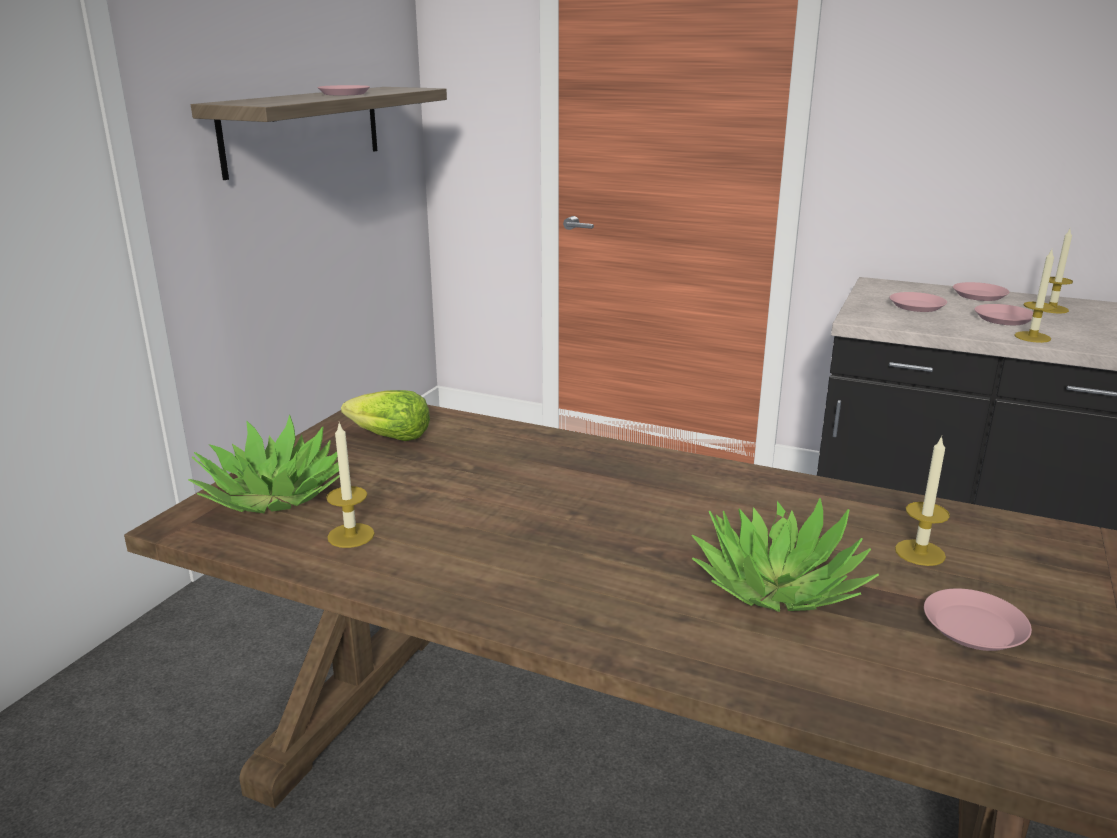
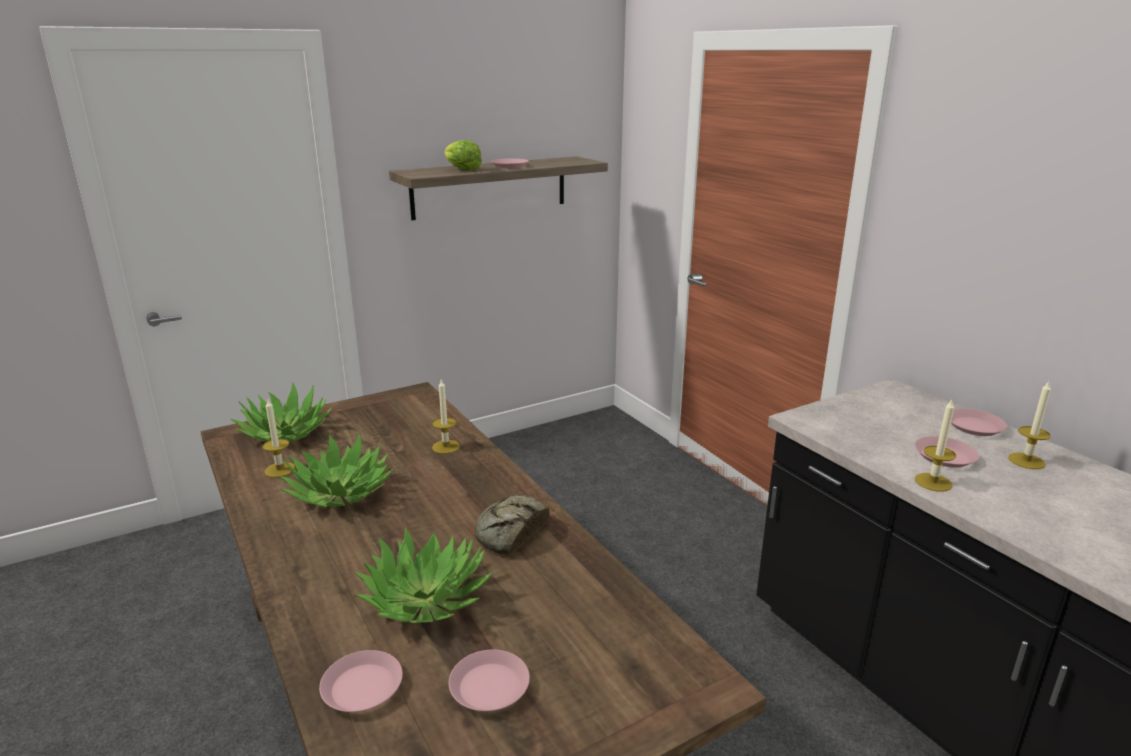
camera: 35 degrees right, 0 degrees up
lettuce [341,390,430,441] -> lettuce moved to [444,140,482,171]
pink plate [890,292,947,312] -> pink plate moved to [319,650,403,712]
candle [895,436,950,566] -> candle moved to [432,380,460,454]
none -> potted plant [279,433,394,507]
none -> bread [475,495,550,555]

